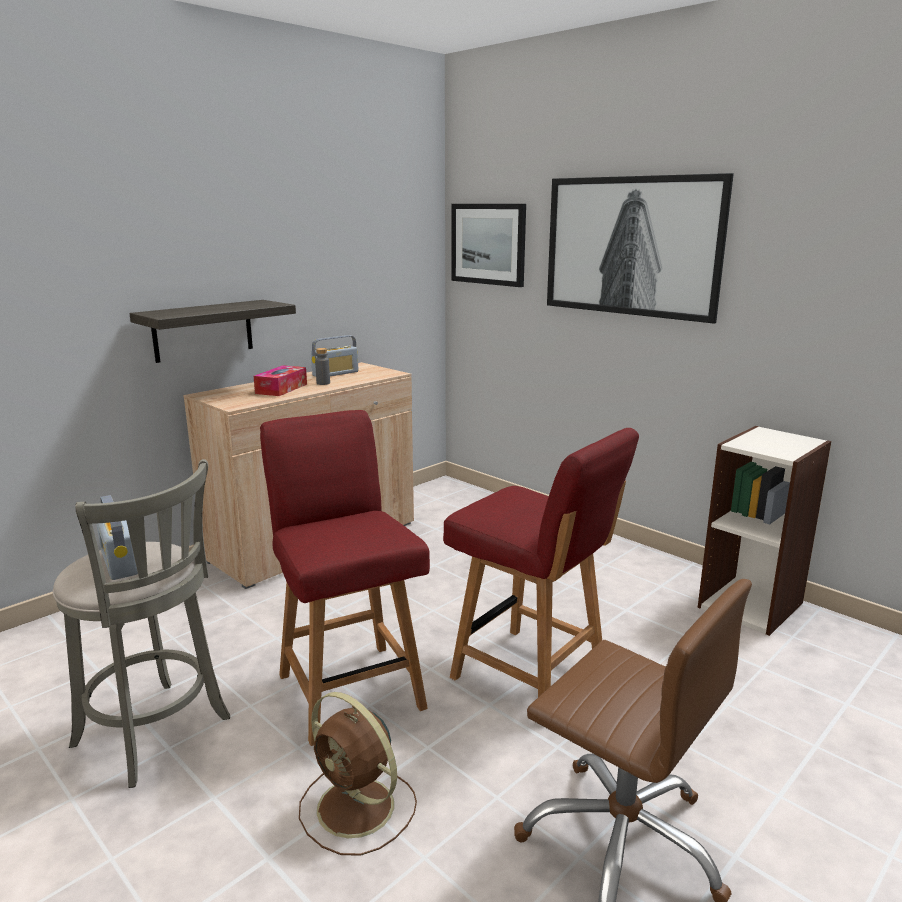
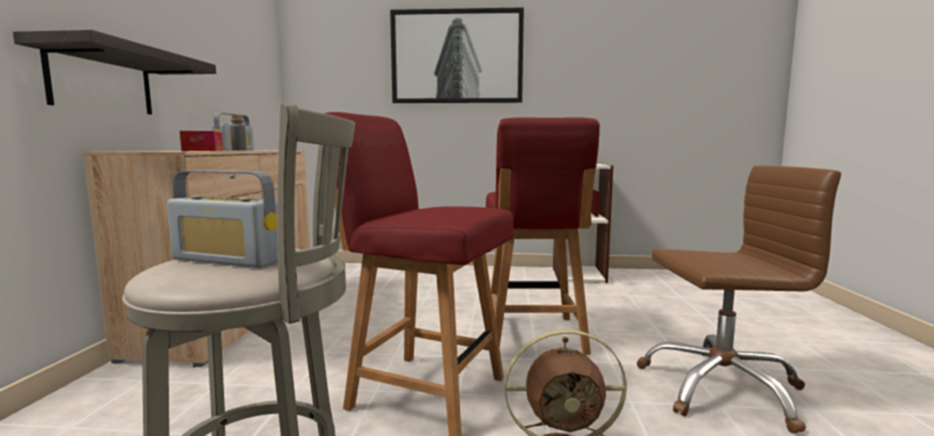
camera: 40 degrees left, 10 degrees down
red chair [443,428,639,697] -> red chair turned 90 degrees clockwise [486,117,600,355]
picture [452,204,526,287] -> none

